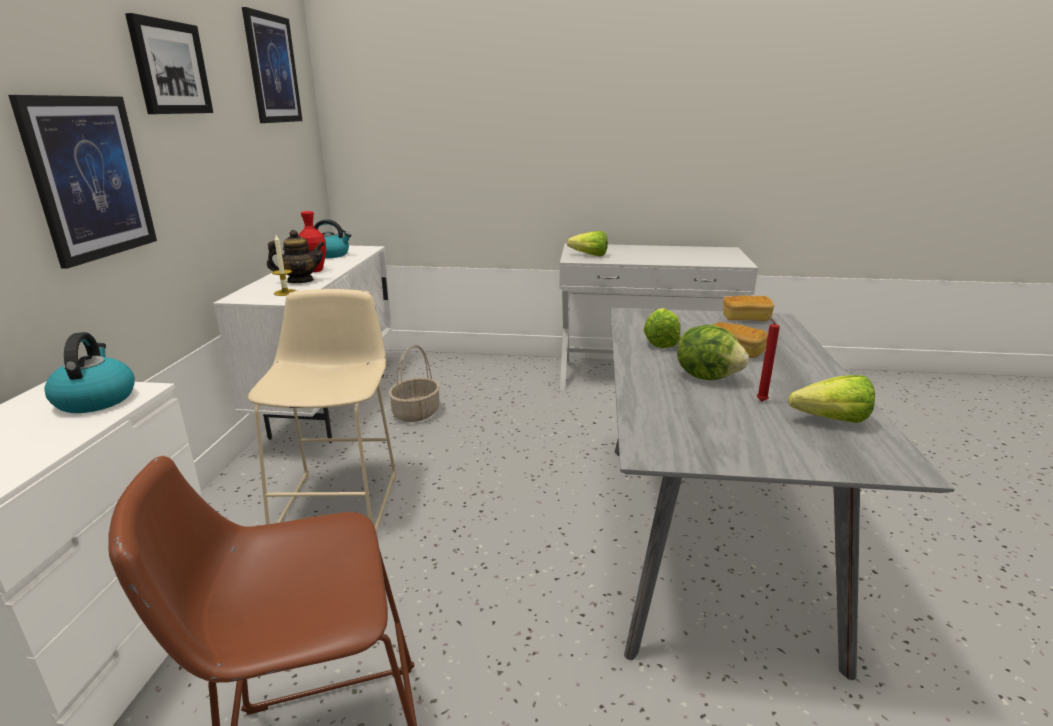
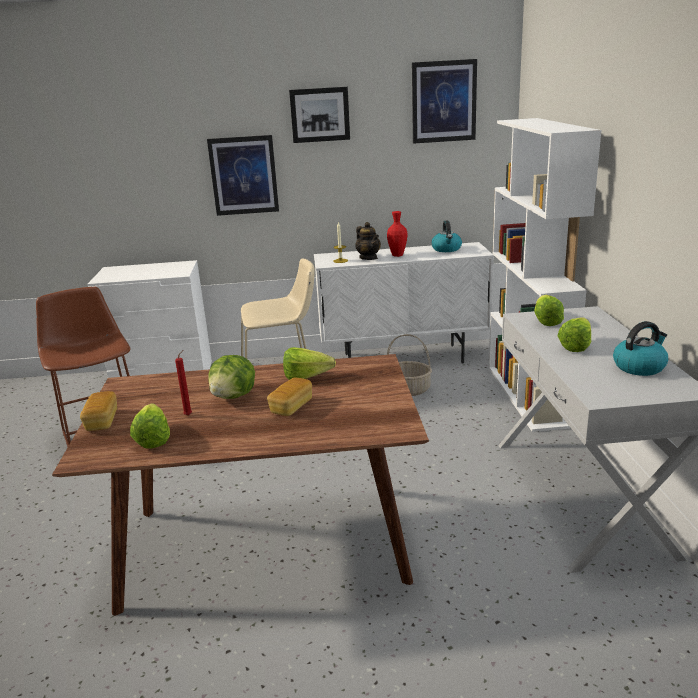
camera: 80 degrees right, 0 degrees up
kettle [45,332,135,413] -> kettle moved to [613,321,668,376]
grey dining table [611,308,955,680] -> brown dining table [52,354,429,616]
bread [723,295,774,321] -> bread moved to [80,391,117,431]
none -> white bookcase [489,118,601,432]
none -> lettuce [557,317,591,352]

